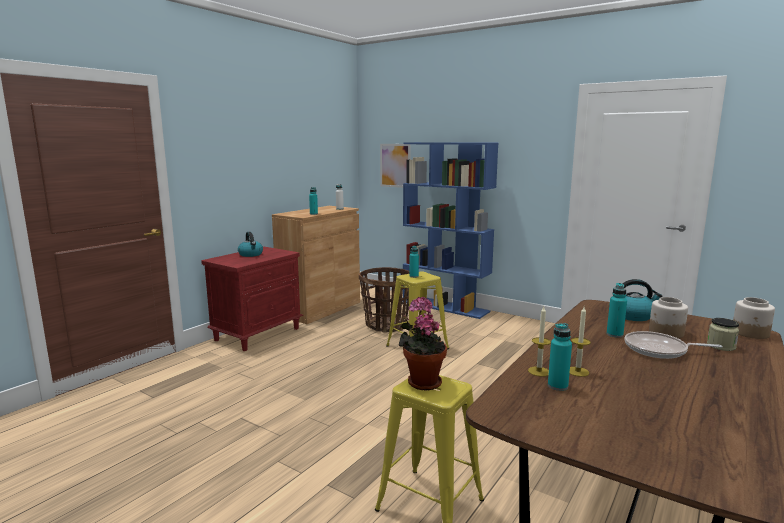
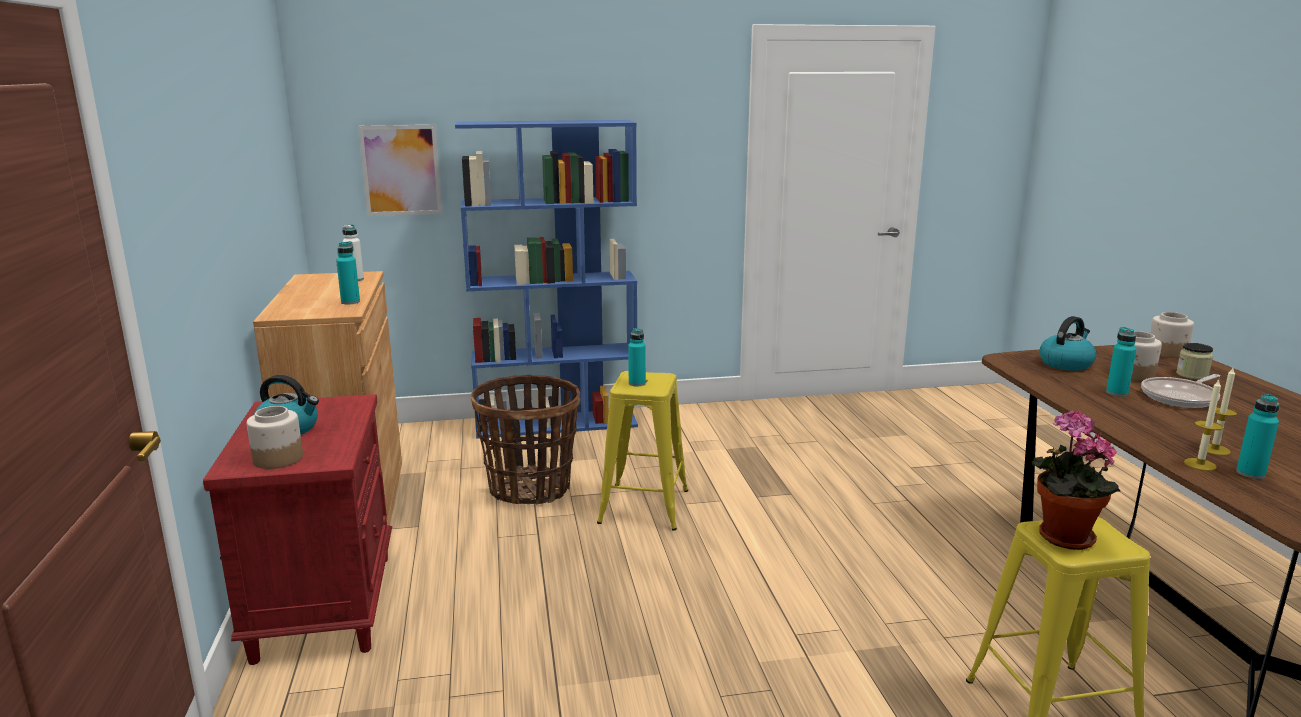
camera: 45 degrees left, 5 degrees up
none -> jar [247,406,303,469]

